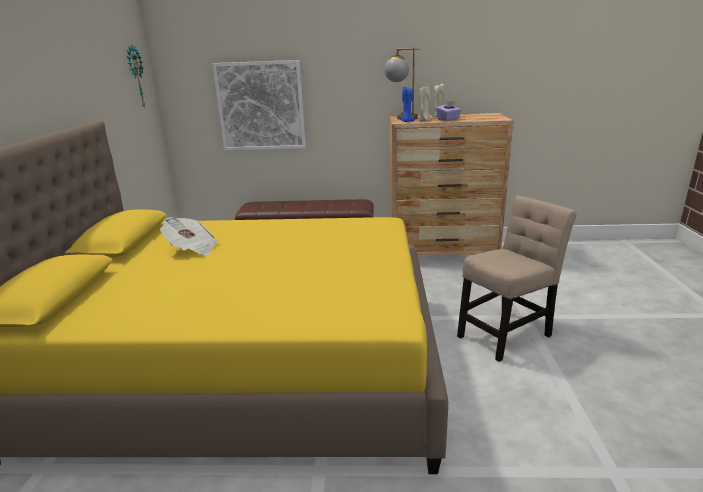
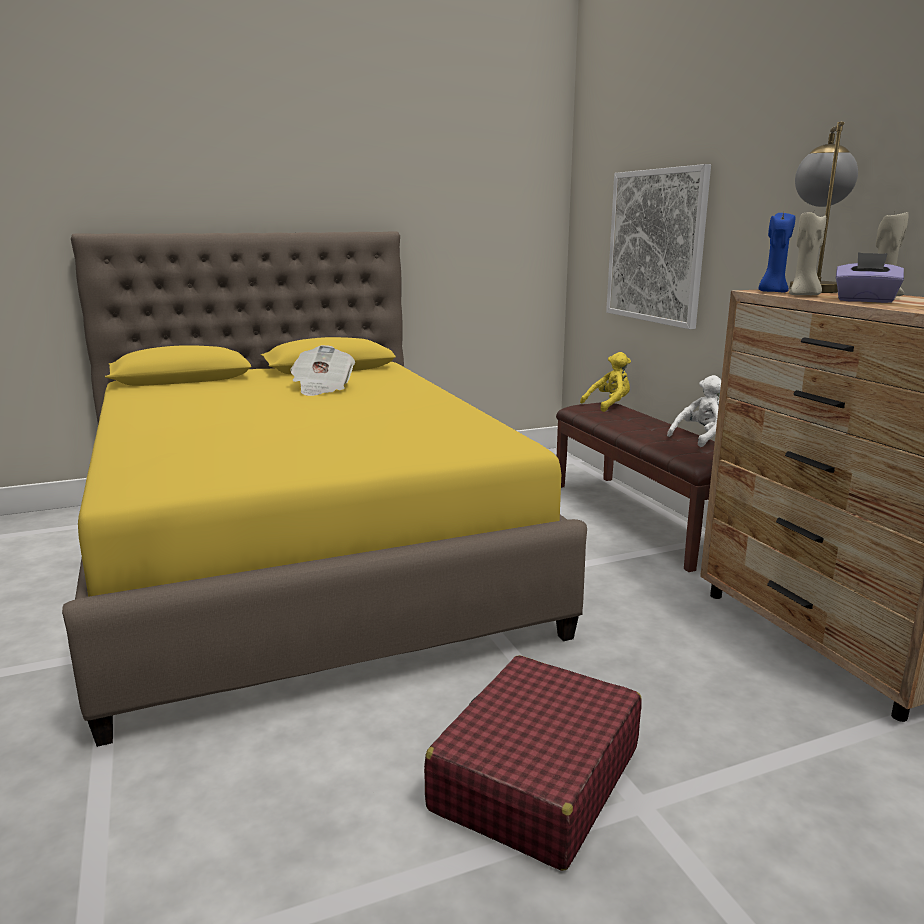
camera: 65 degrees right, 5 degrees down
wall clock [127,45,146,109] -> none
beige chair [457,196,577,362] -> red suitcase [424,655,642,871]
none -> yellow plush toy [580,352,631,412]
none -> white plush toy [667,375,721,447]

